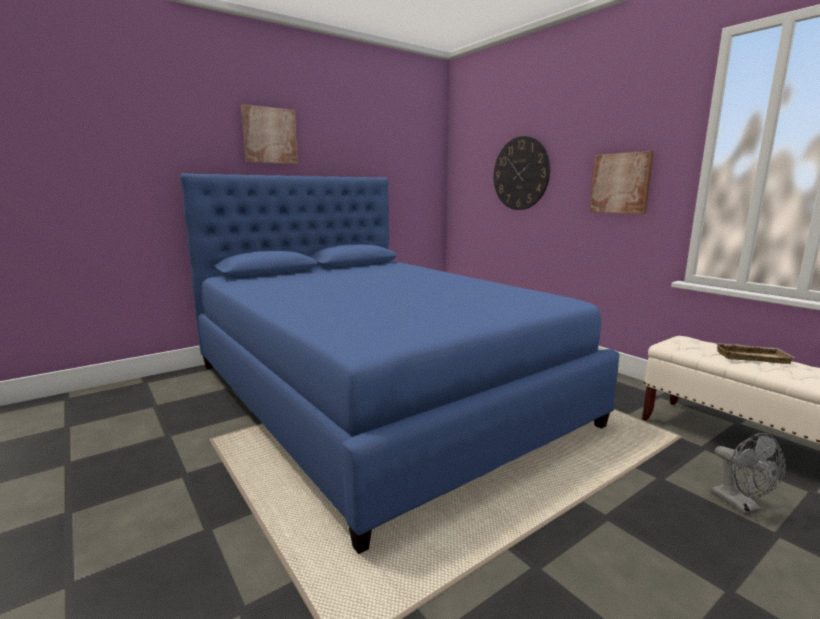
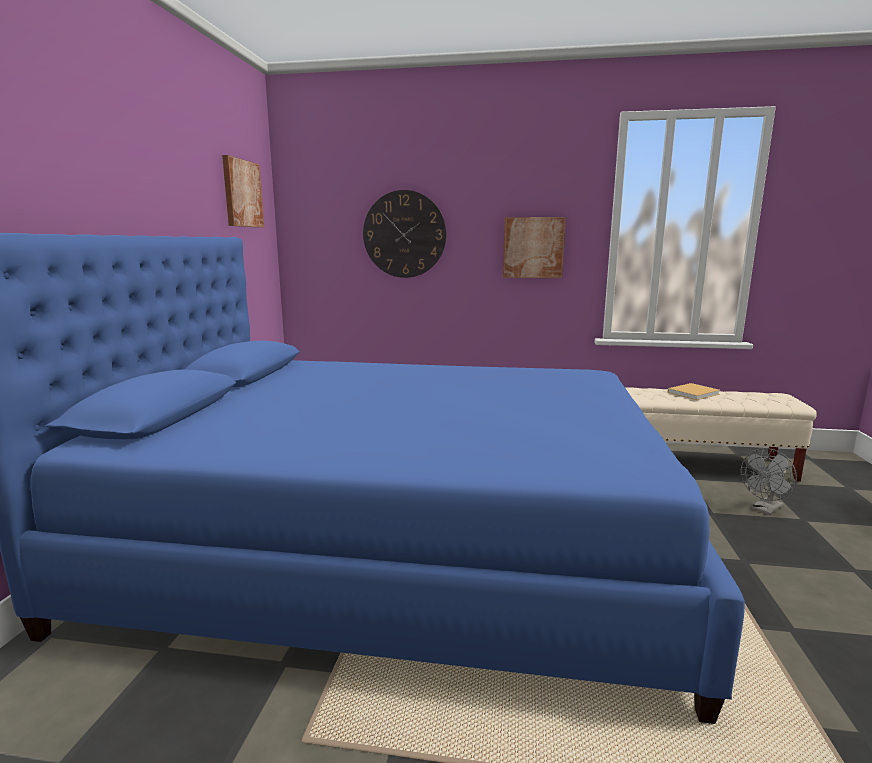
camera: 45 degrees left, 0 degrees up
picture [241,104,298,164] -> picture moved to [222,155,264,228]
grey fan [711,433,786,514] -> grey fan turned 120 degrees clockwise [741,448,797,515]
beige tray [715,343,795,364] -> beige book [668,383,720,400]

